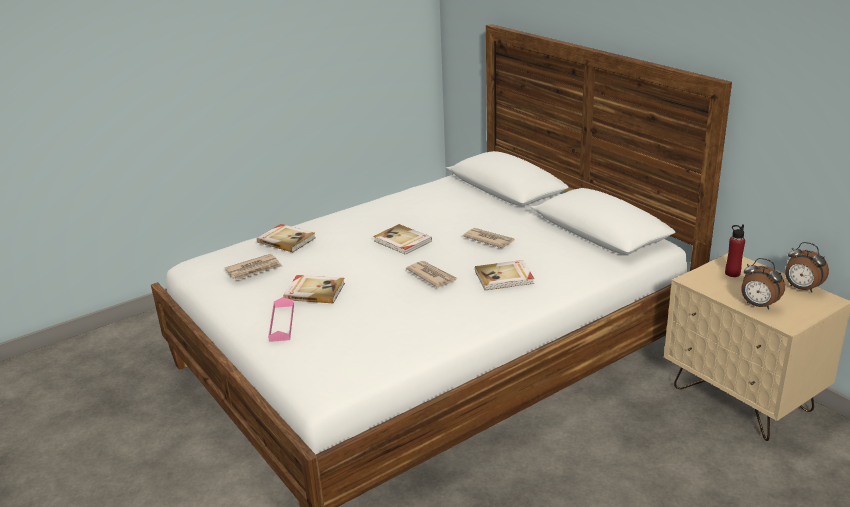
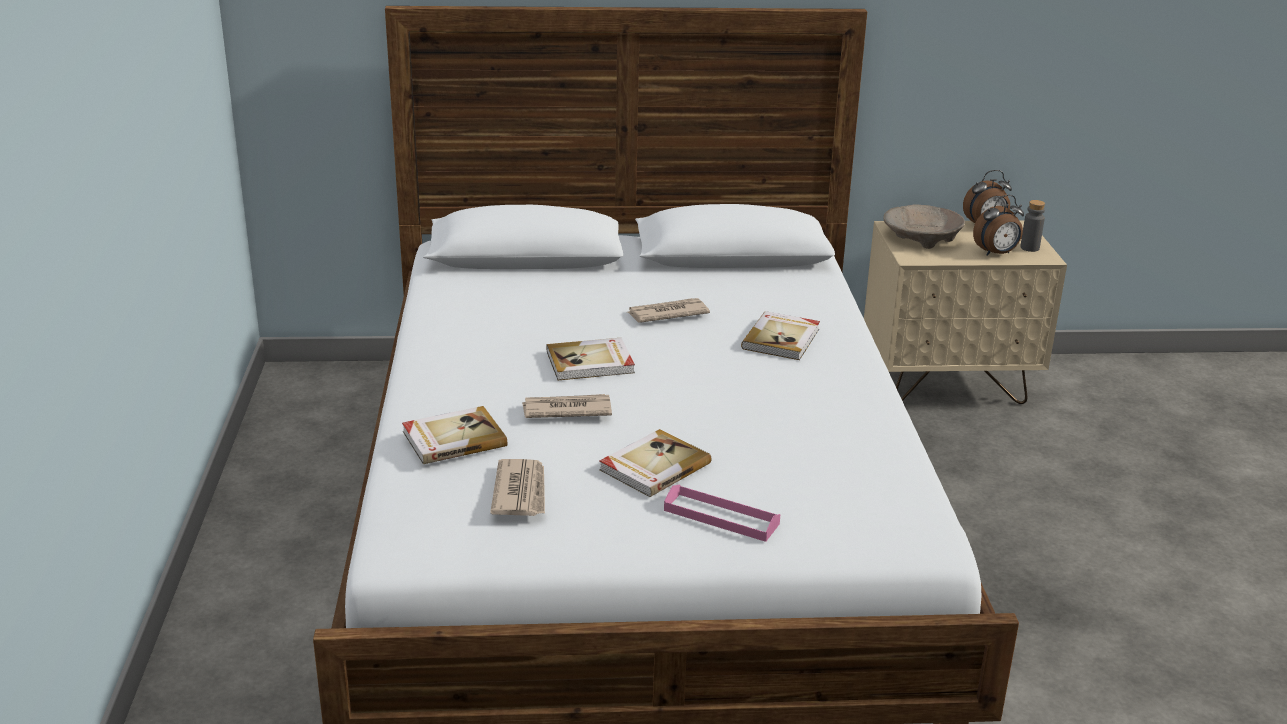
camera: 60 degrees left, 0 degrees up
newspaper [406,261,457,288] -> newspaper moved to [522,394,612,418]
red bottle [725,224,745,277] -> beige bowl [883,204,965,249]
none -> grey bottle [1020,200,1045,252]

